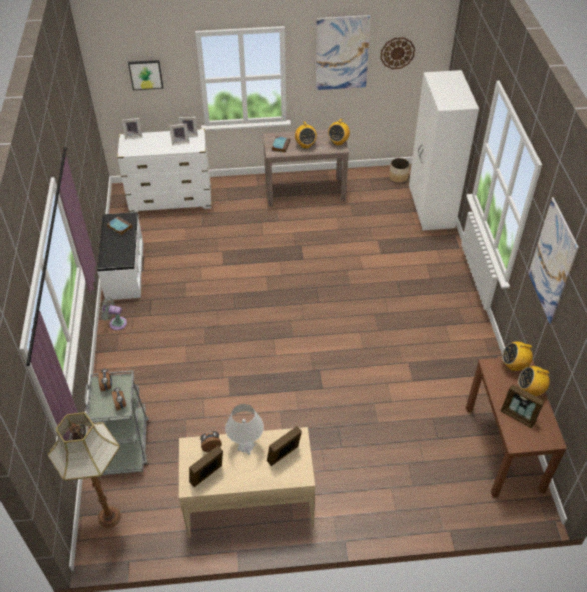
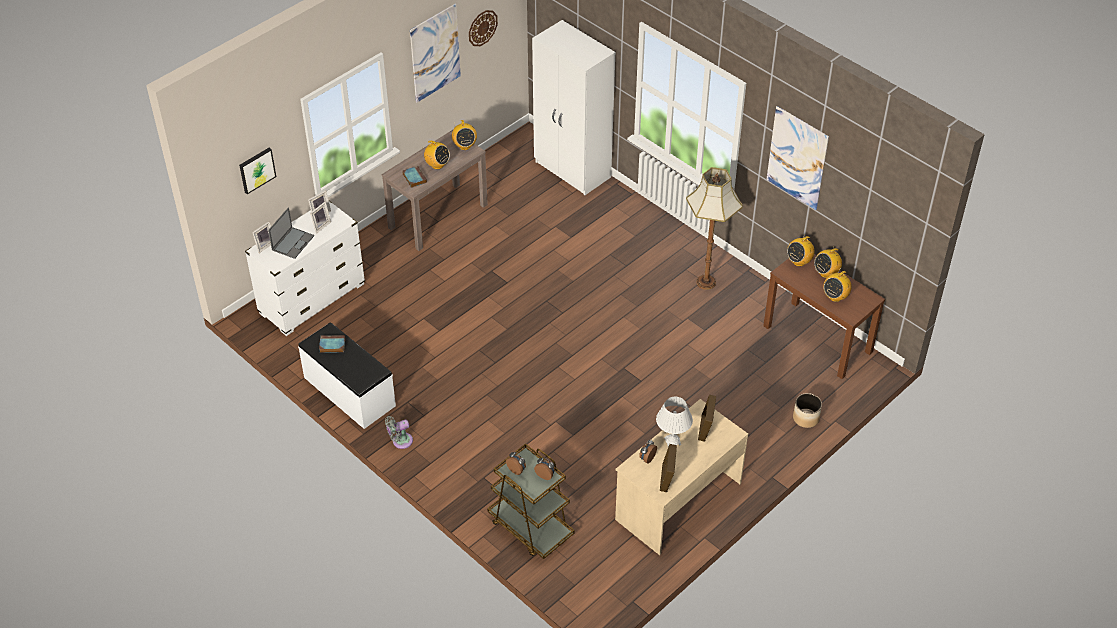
camera: 40 degrees left, 0 degrees up
floor lamp [48,412,121,528] -> floor lamp moved to [686,167,743,290]
grey cart [84,370,149,475] -> brown cart [487,444,575,559]
planter [389,158,410,183] -> planter moved to [793,393,822,428]
picture frame [501,384,545,428] -> radio [823,267,852,302]
none -> laptop [268,208,314,259]

